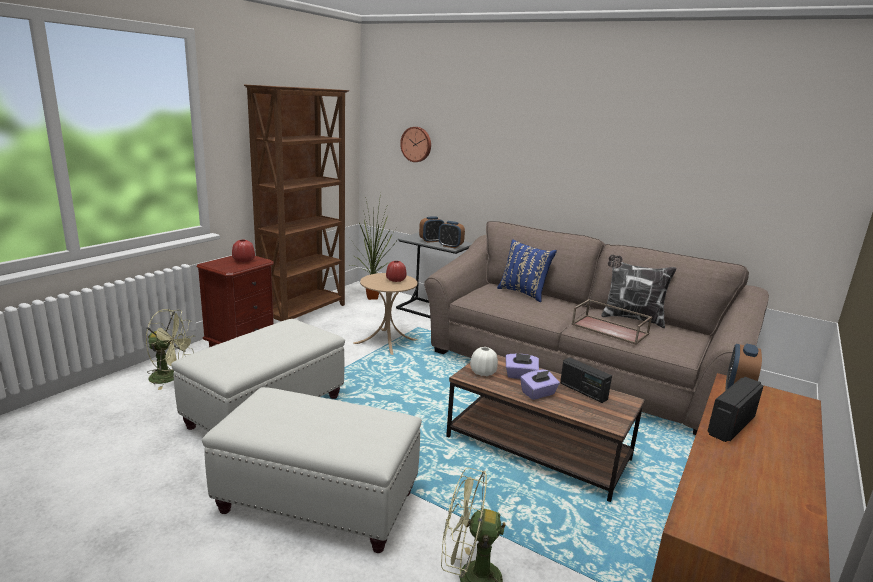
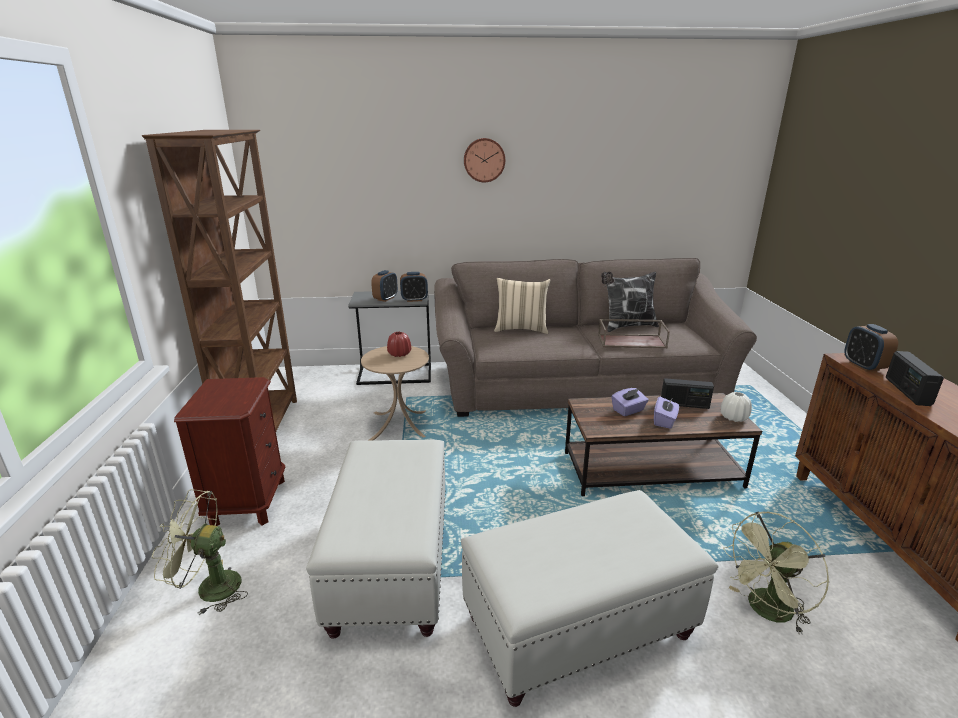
camera: 35 degrees left, 5 degrees up
green fan [146,309,195,390] -> green fan turned 150 degrees counterclockwise [152,489,248,615]
red vase [232,240,255,262] -> none
potted plant [351,193,398,300] -> none
wall clock [400,127,431,162] -> wall clock moved to [464,138,505,182]
white vase [470,347,498,376] -> white vase moved to [721,392,752,422]
blue pillow [497,239,557,302] -> beige pillow [494,278,550,334]

